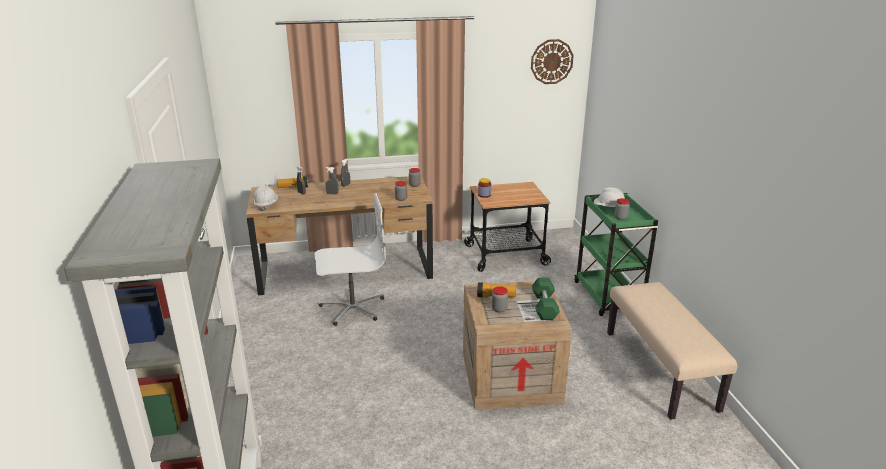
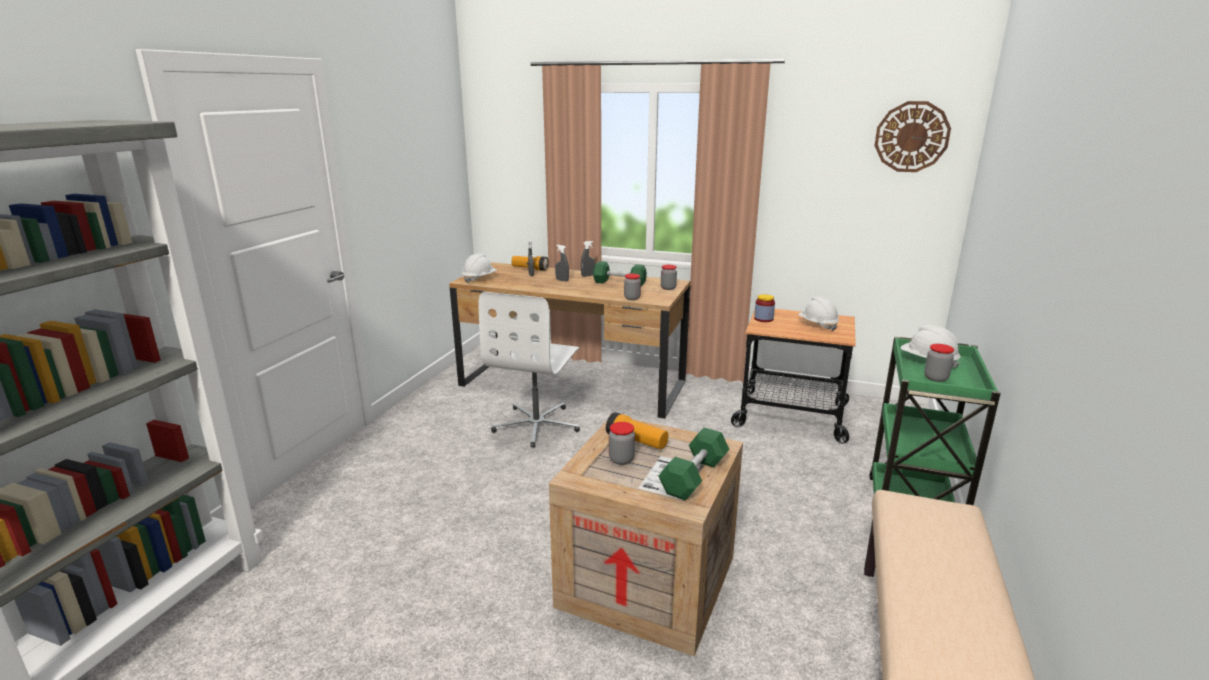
camera: 30 degrees right, 5 degrees down
white office chair [315,193,386,326] -> white office chair turned 90 degrees clockwise [478,292,580,448]
none -> green dumbbell [593,261,647,286]
none -> white hard hat [798,297,839,331]

